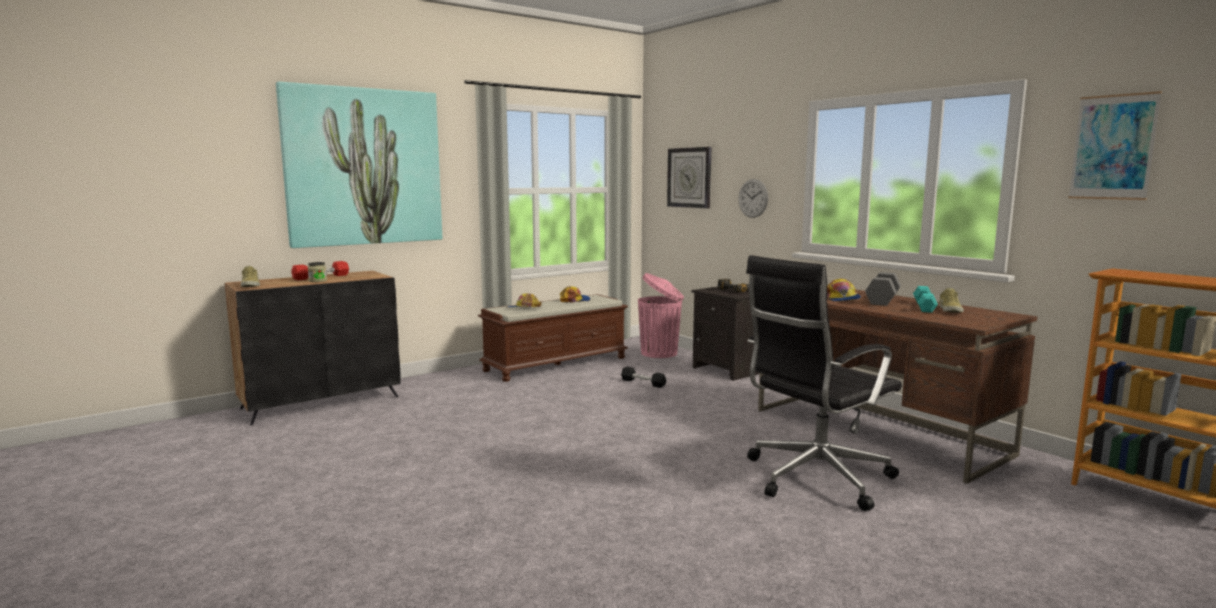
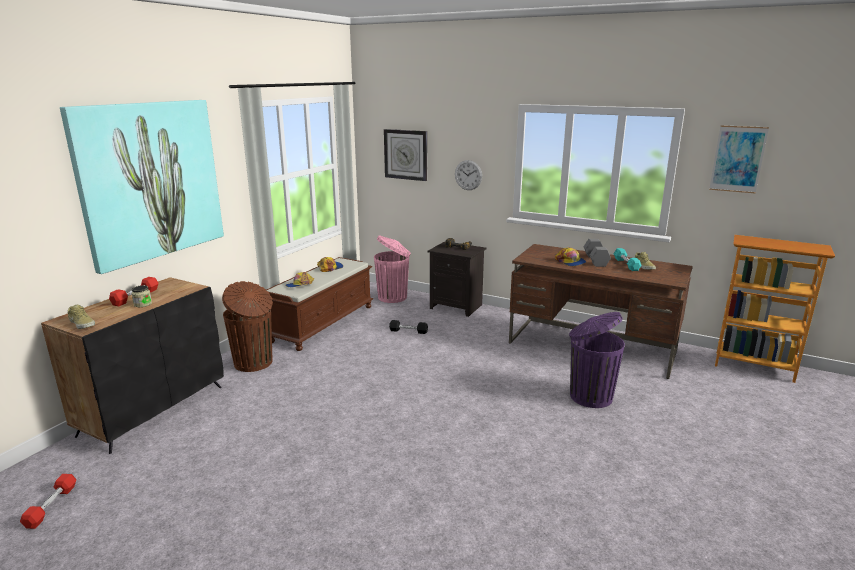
camera: 25 degrees left, 10 degrees up
black office chair [746,255,902,511] -> purple trash can [569,312,625,408]
none -> red dumbbell [20,474,76,529]
none -> brown trash can [222,281,273,372]

